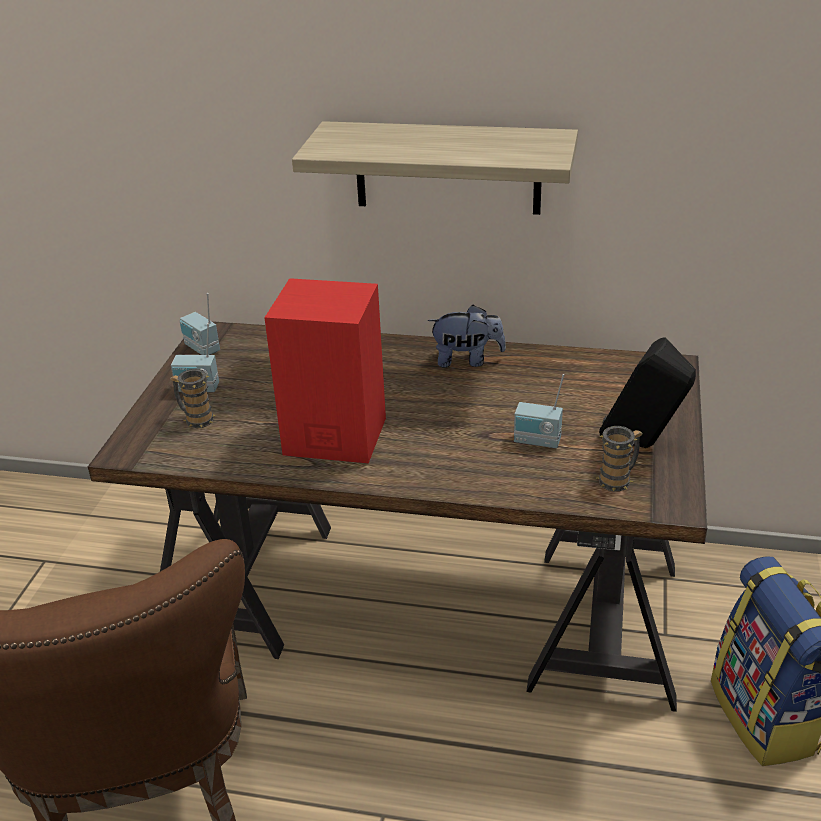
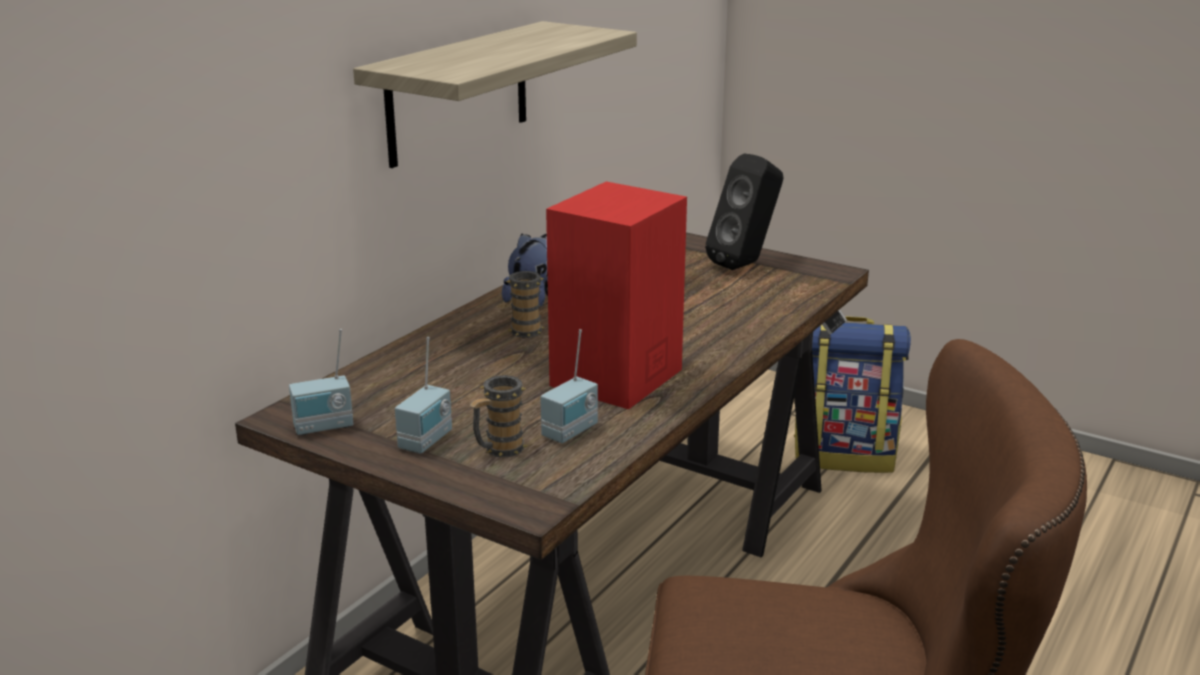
camera: 70 degrees left, 10 degrees down
radio [514,374,565,448] -> radio moved to [540,329,598,443]
mug [597,426,643,491] -> mug moved to [506,271,545,338]

